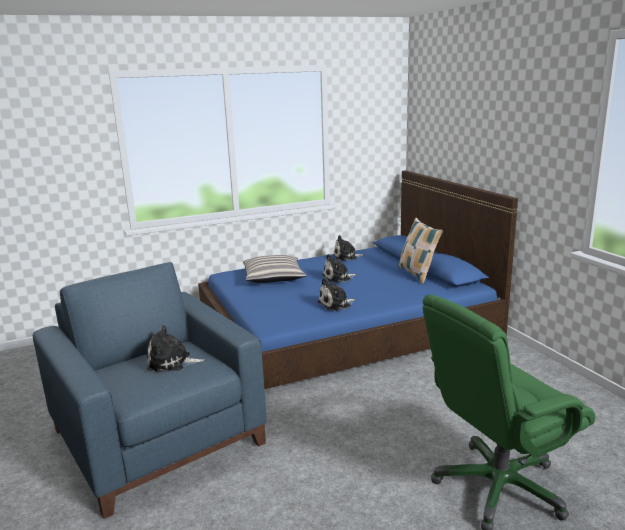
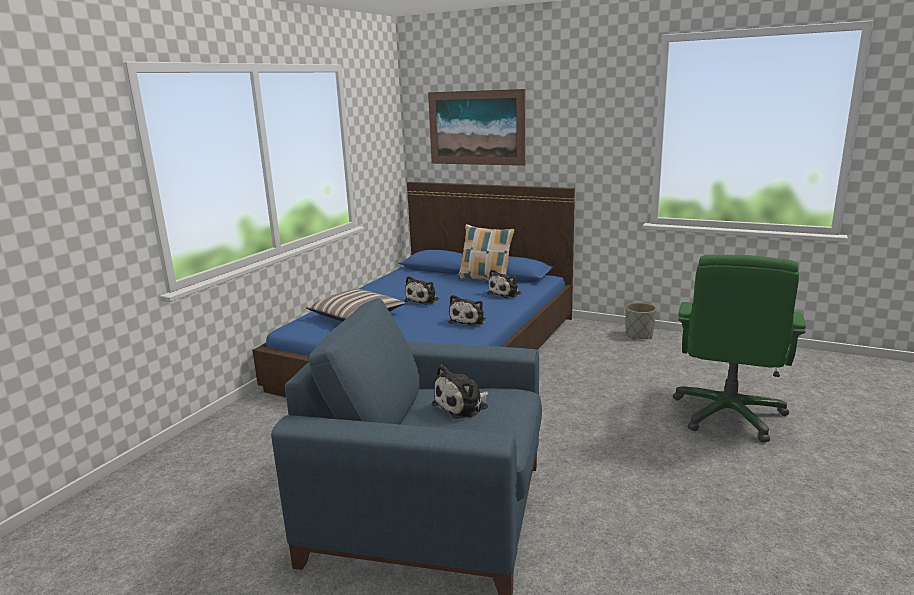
camera: 40 degrees left, 0 degrees up
plush toy [333,235,364,261] -> plush toy moved to [487,269,521,298]
none -> picture [428,89,525,166]
none -> grey planter [625,303,656,340]

